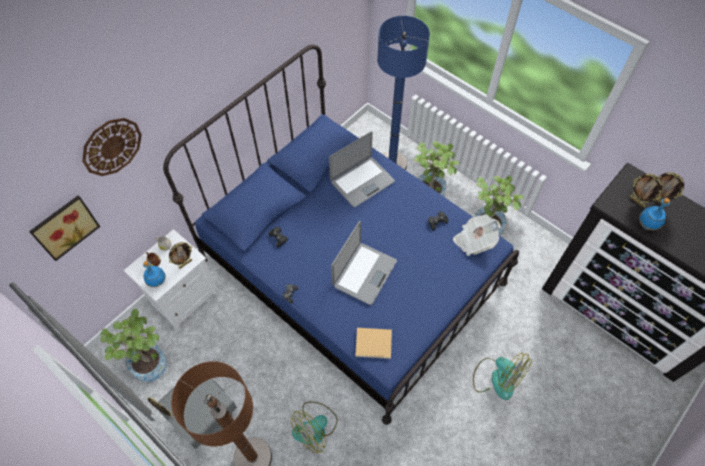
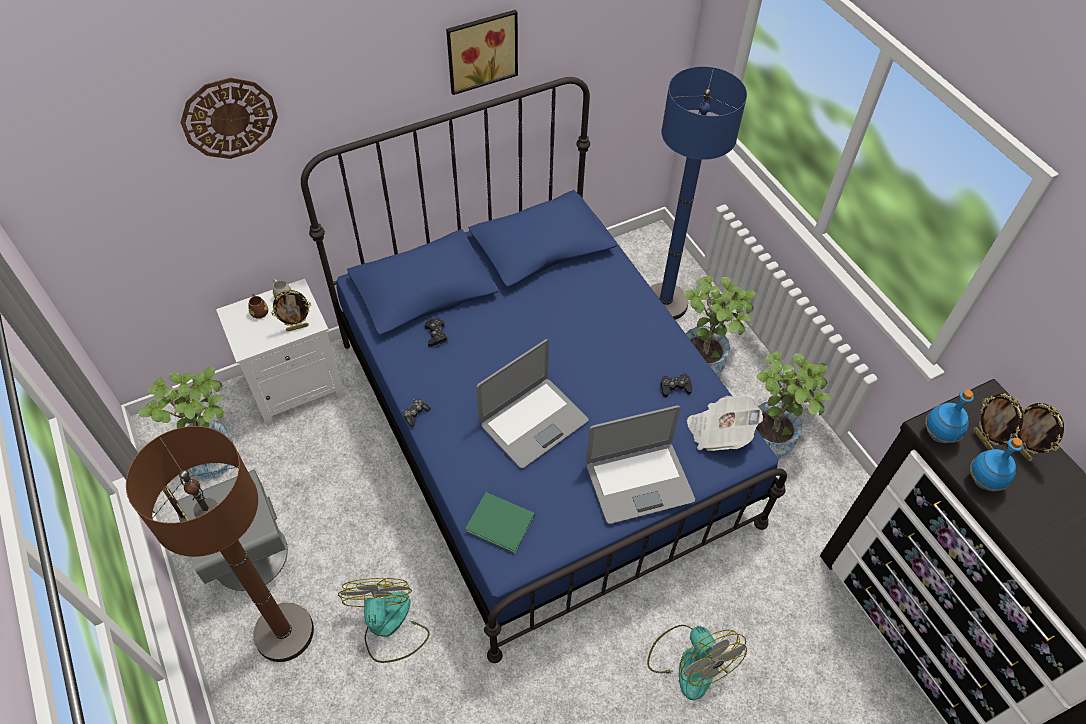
camera: 20 degrees right, 5 degrees down
picture [29,195,100,261] -> picture moved to [446,10,518,95]
blue bottle [143,261,166,287] -> blue bottle moved to [925,390,974,443]
fan [291,402,338,453] -> fan turned 105 degrees clockwise [338,578,430,663]
laptop [329,132,395,207] -> laptop moved to [586,405,695,524]
beige book [355,328,392,359] -> green book [465,492,535,554]

